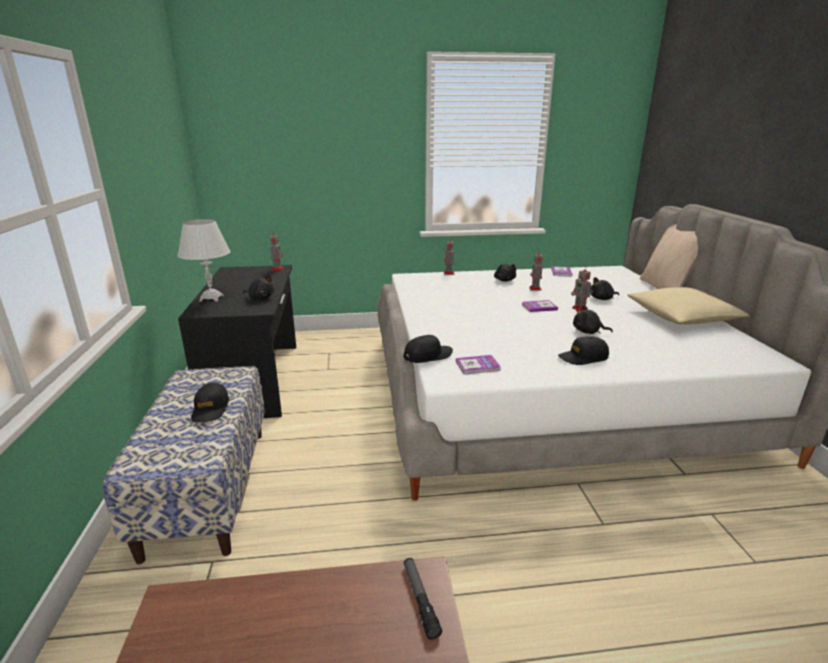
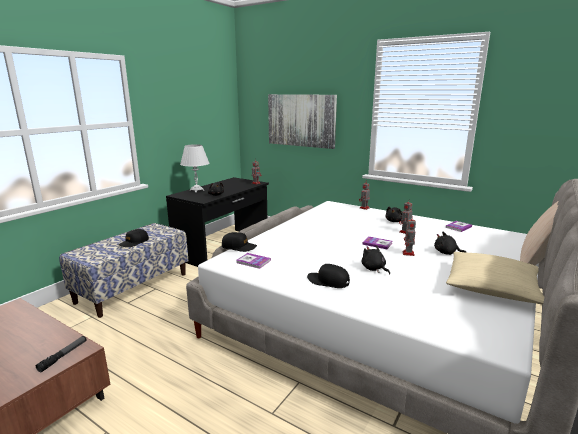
camera: 40 degrees right, 5 degrees down
none -> picture [268,94,337,149]

